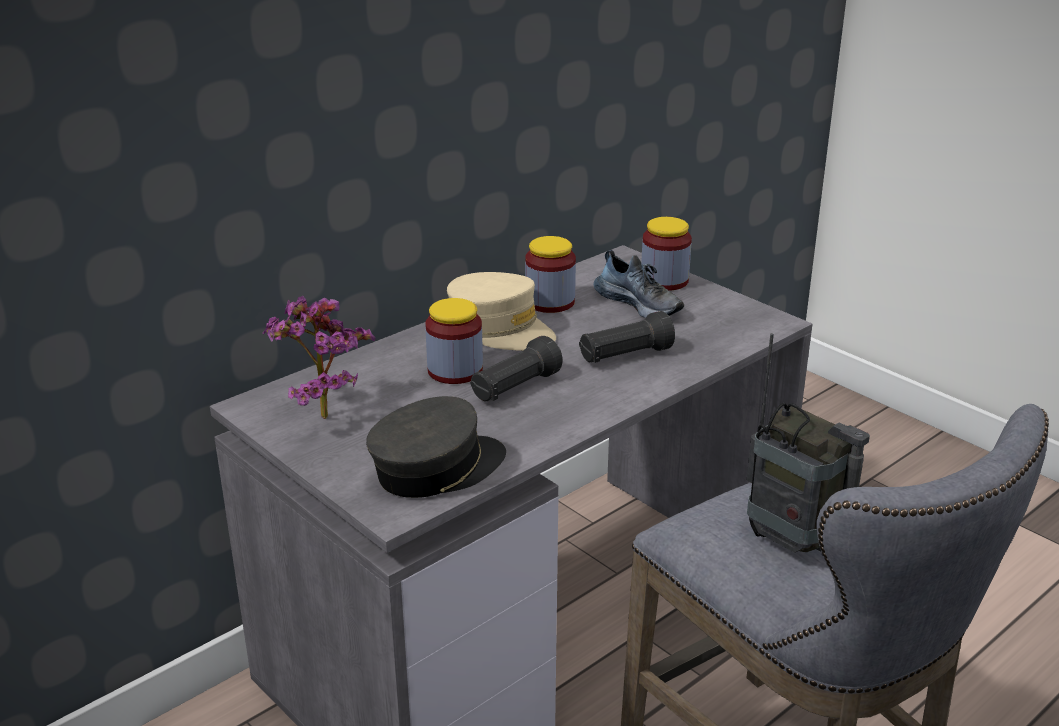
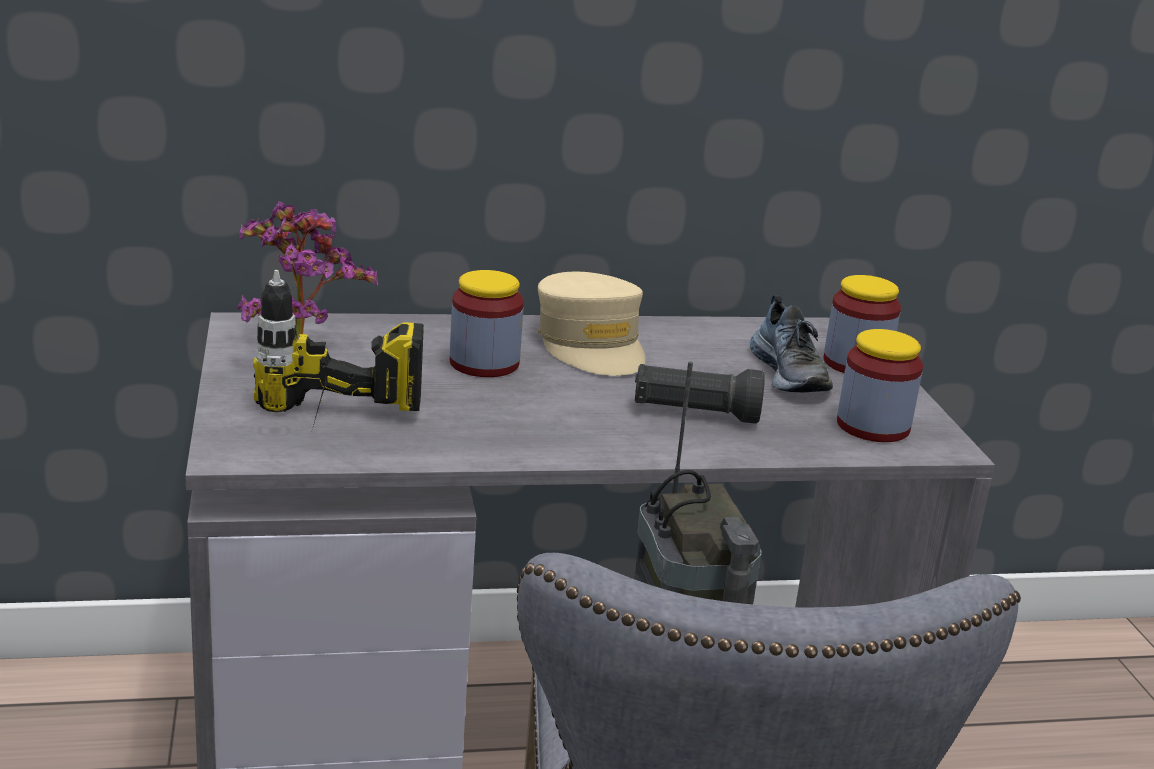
camera: 30 degrees right, 5 degrees down
grey cap [366,396,506,498] -> power drill [253,270,424,433]
black flashlight [471,336,563,401] -> none
jar [525,236,576,313] -> jar moved to [837,329,923,442]

